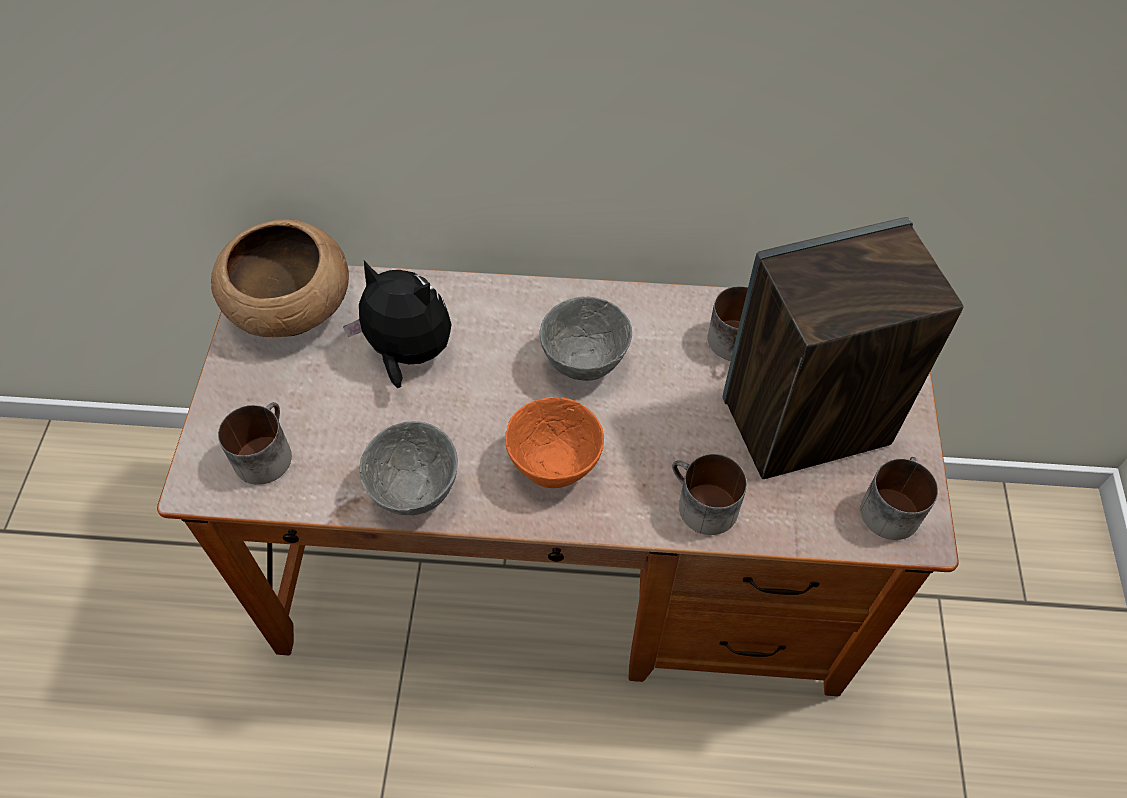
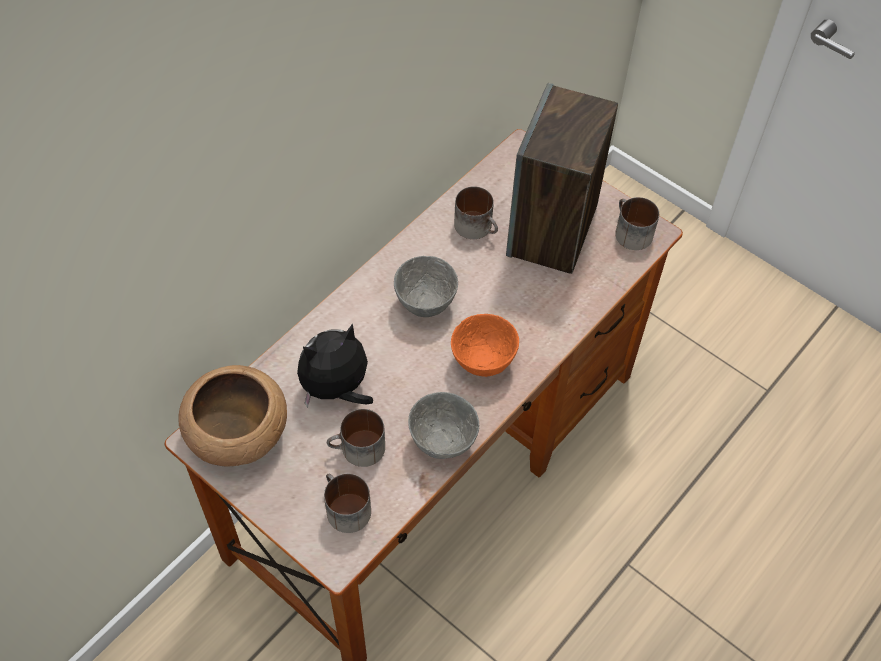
camera: 55 degrees left, 0 degrees up
mug [672,454,747,535] -> mug moved to [327,409,385,467]

